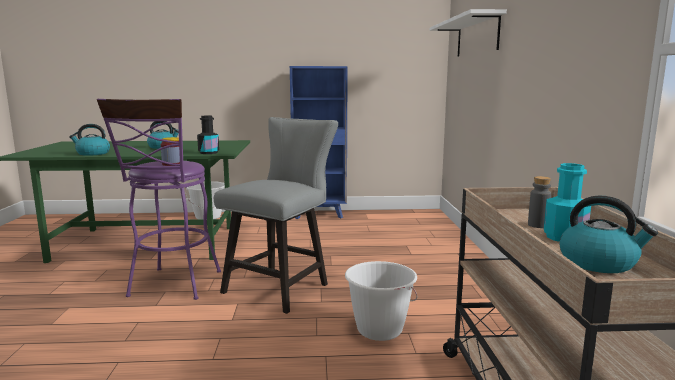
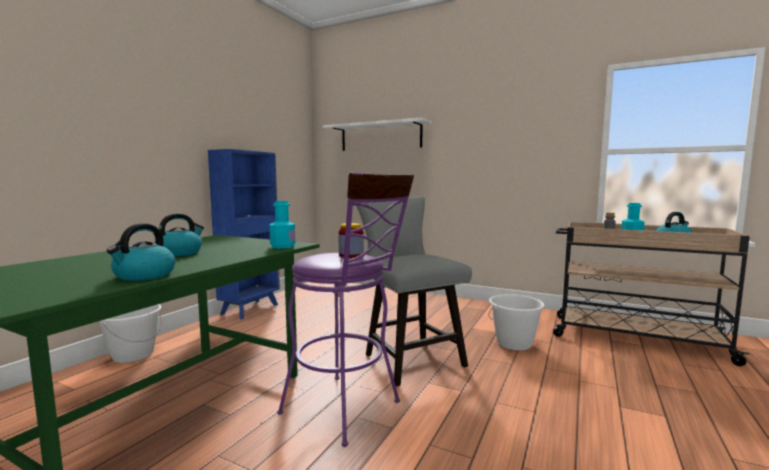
camera: 60 degrees left, 5 degrees down
black bottle [197,115,219,154] -> turquoise bottle [269,201,295,248]

